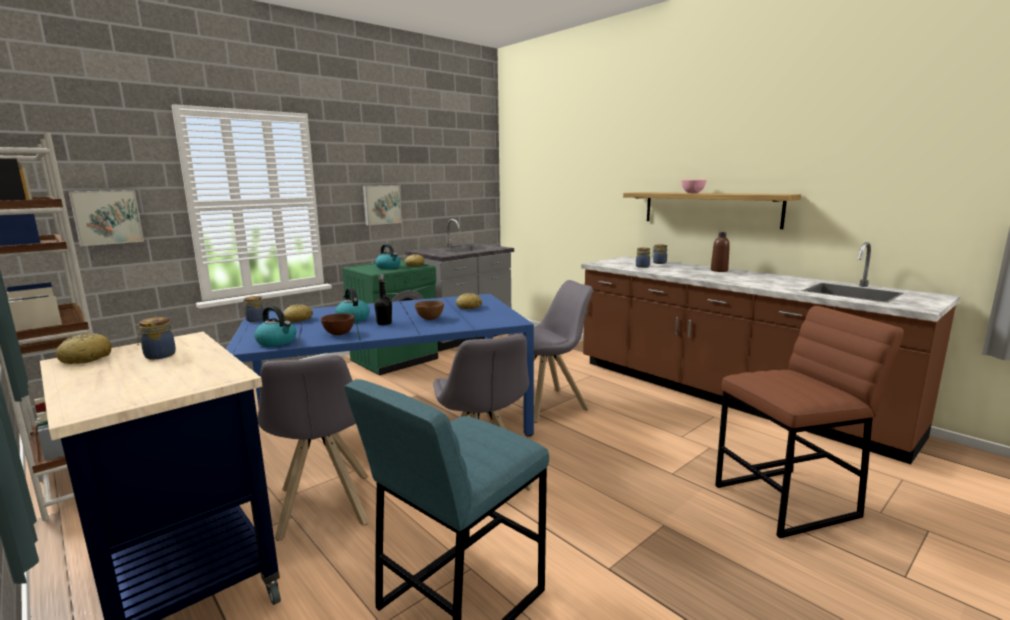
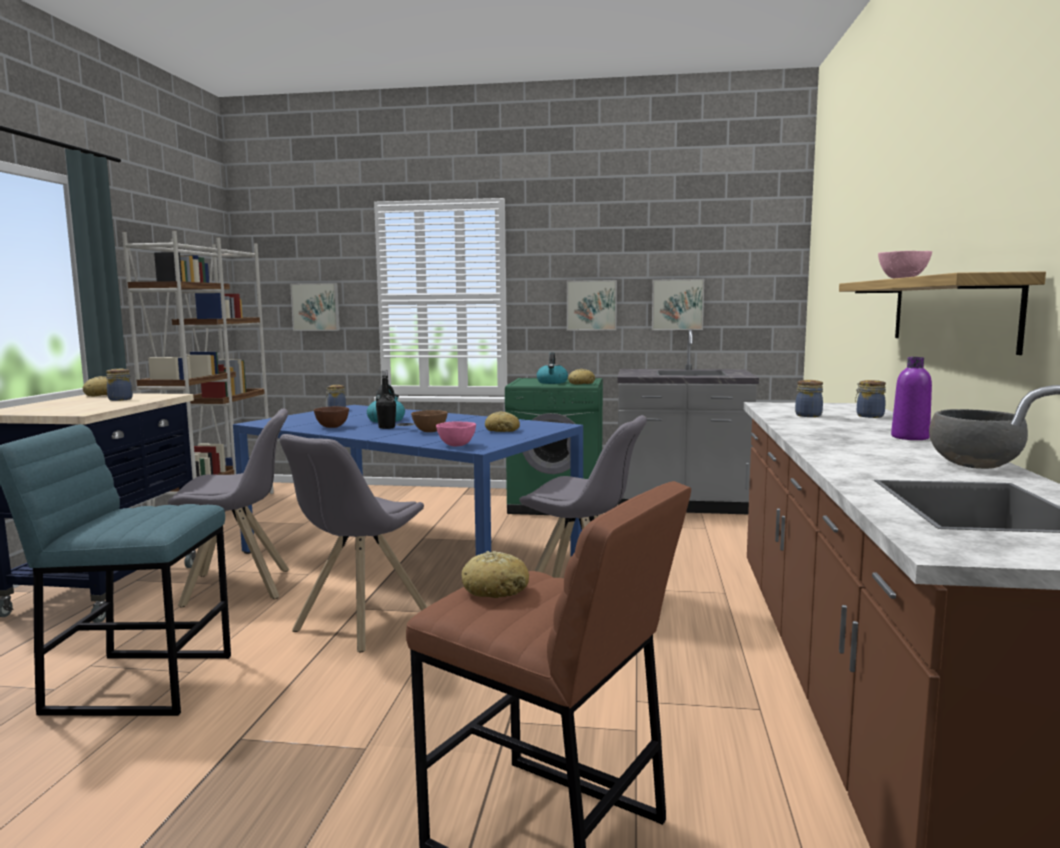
camera: 50 degrees right, 5 degrees down
kettle [254,306,296,347] -> none
grey chair [257,355,369,541] -> grey chair turned 135 degrees counterclockwise [168,408,289,607]
bread [283,304,313,322] -> bread moved to [462,551,529,598]
brown bottle [711,232,730,272] -> purple bottle [891,357,932,440]
none -> pink bowl [436,421,476,446]
none -> picture [652,279,704,330]
none -> grey bowl [929,409,1028,469]

